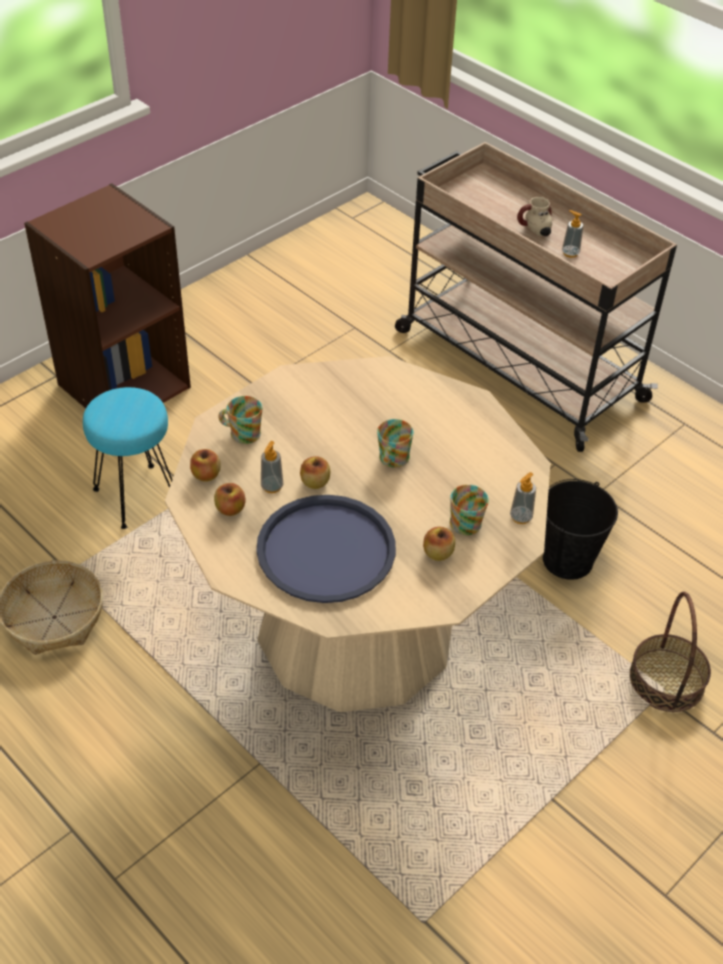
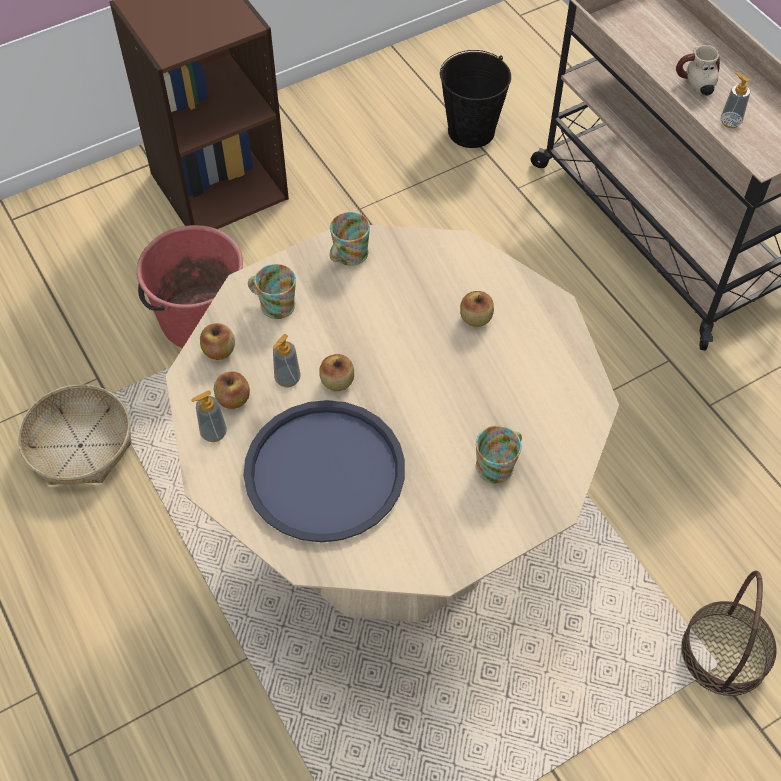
camera: 15 degrees right, 10 degrees up
turquoise stool [83,387,172,529] -> red bucket [137,225,243,348]
mug [377,419,414,468] -> mug moved to [330,212,370,266]
apple [423,527,455,561] -> apple moved to [460,291,494,327]
soap dispenser [510,472,536,524] -> soap dispenser moved to [191,390,227,442]
black bucket [543,479,618,580] -> black bucket moved to [440,50,511,148]

